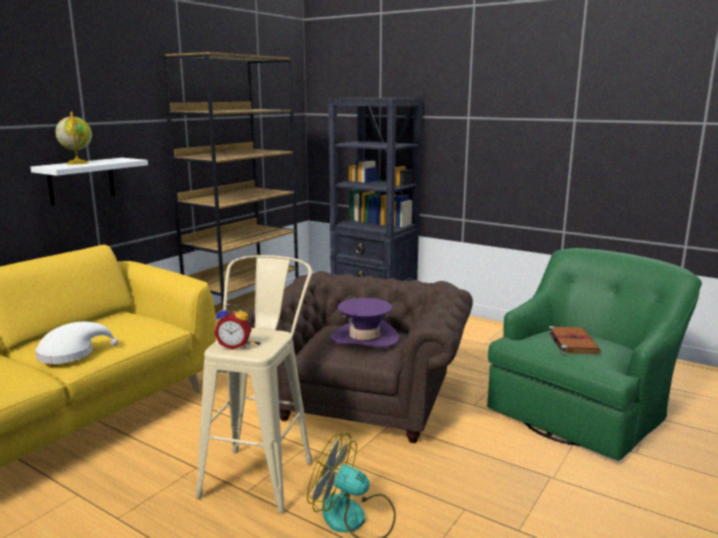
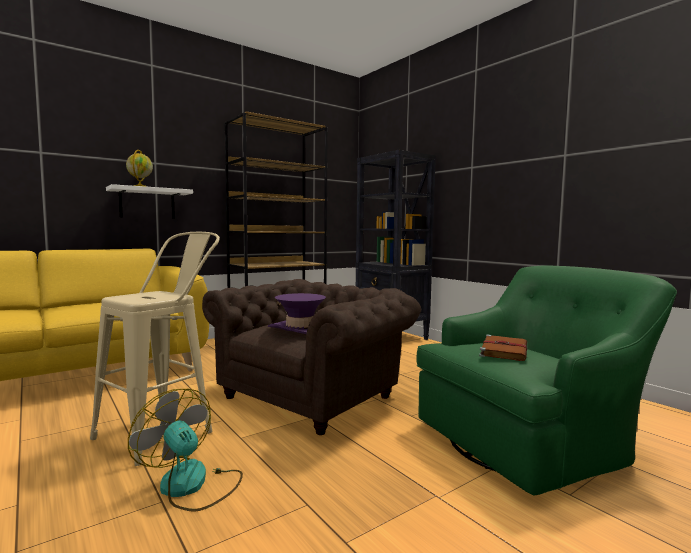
camera: 20 degrees right, 10 degrees down
white hat [35,322,118,364] -> none
alarm clock [214,303,252,350] -> none

